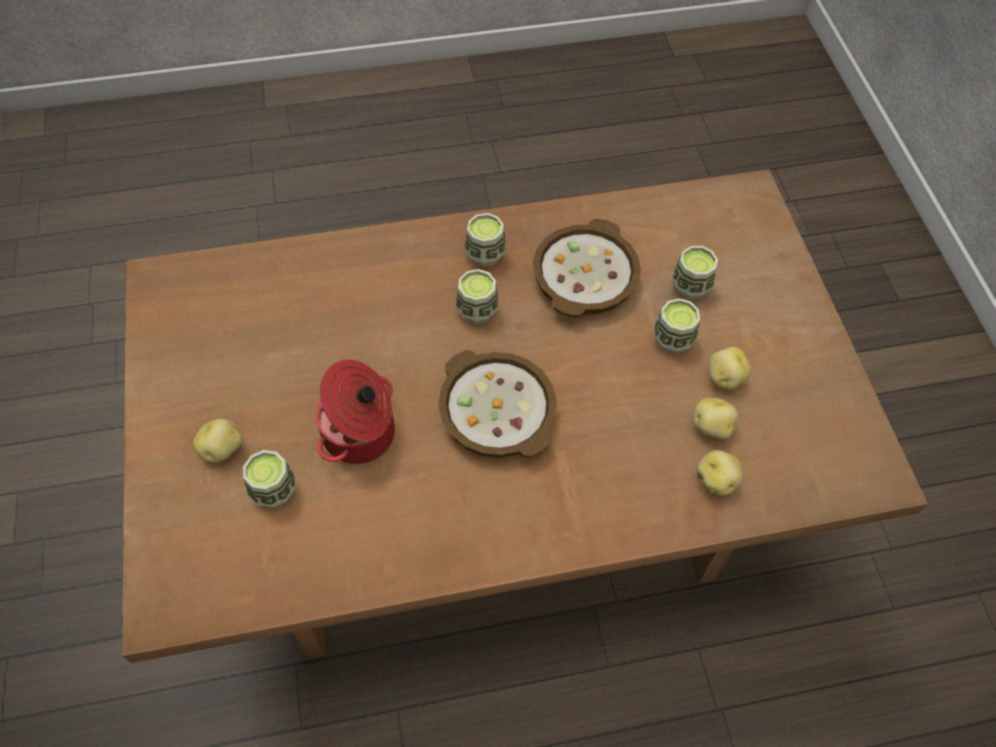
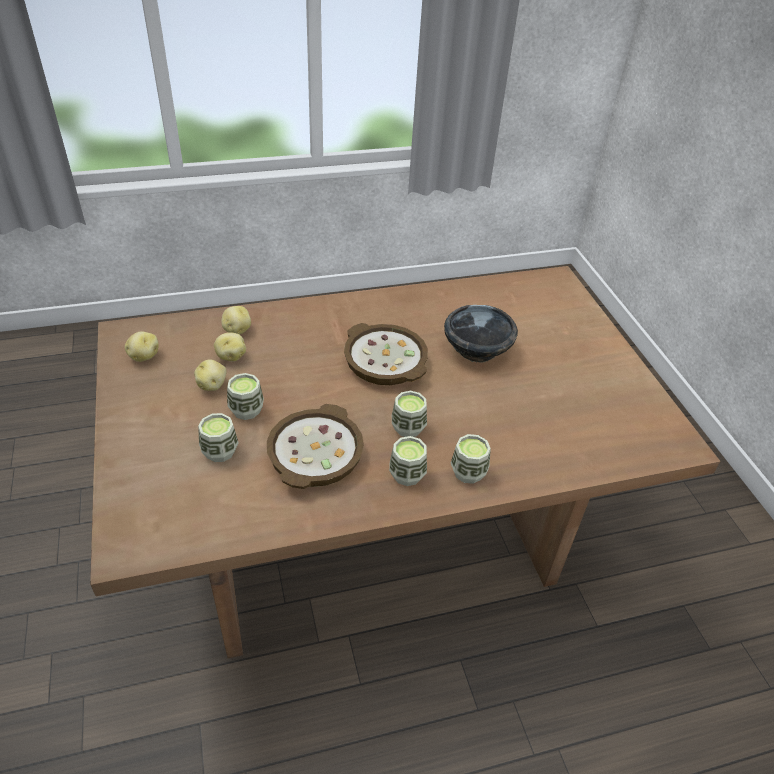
camera: 175 degrees right, 15 degrees down
potato [193,419,243,463] -> potato moved to [125,332,159,362]
cup [243,450,296,508] -> cup moved to [451,434,491,484]
cooking pot [316,359,395,464] -> black bowl [444,305,518,363]

